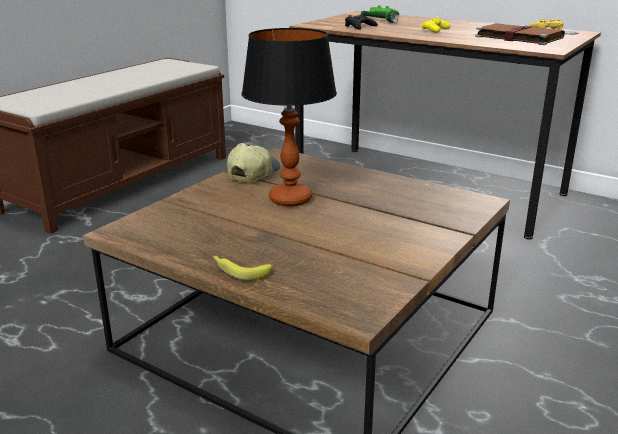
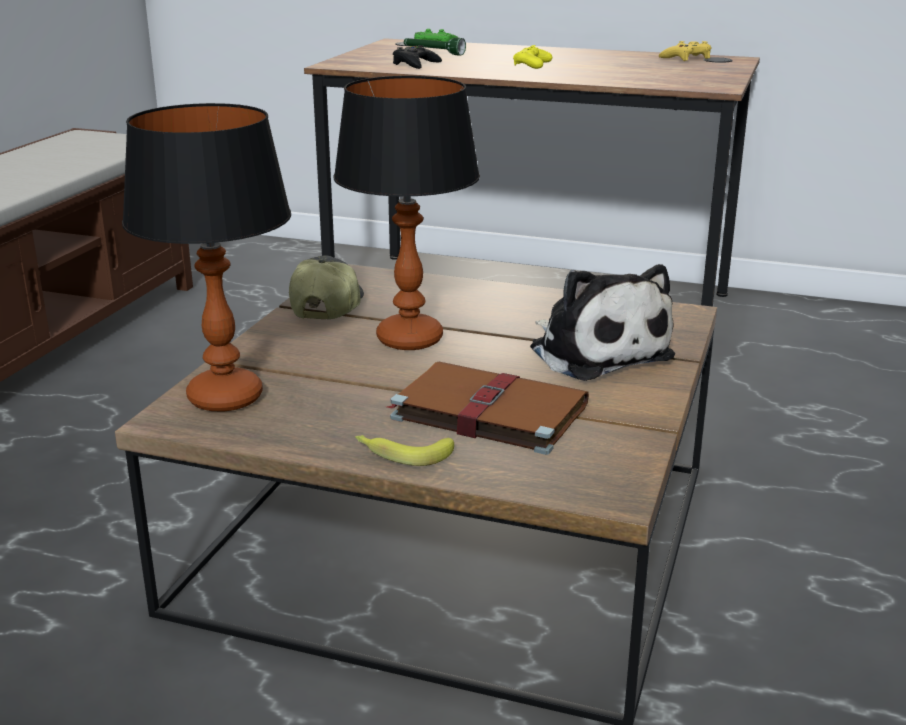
camera: 15 degrees left, 0 degrees up
brown book [475,23,565,45] -> brown book moved to [387,362,589,455]
none -> table lamp [122,103,291,412]
none -> plush toy [530,264,675,381]

